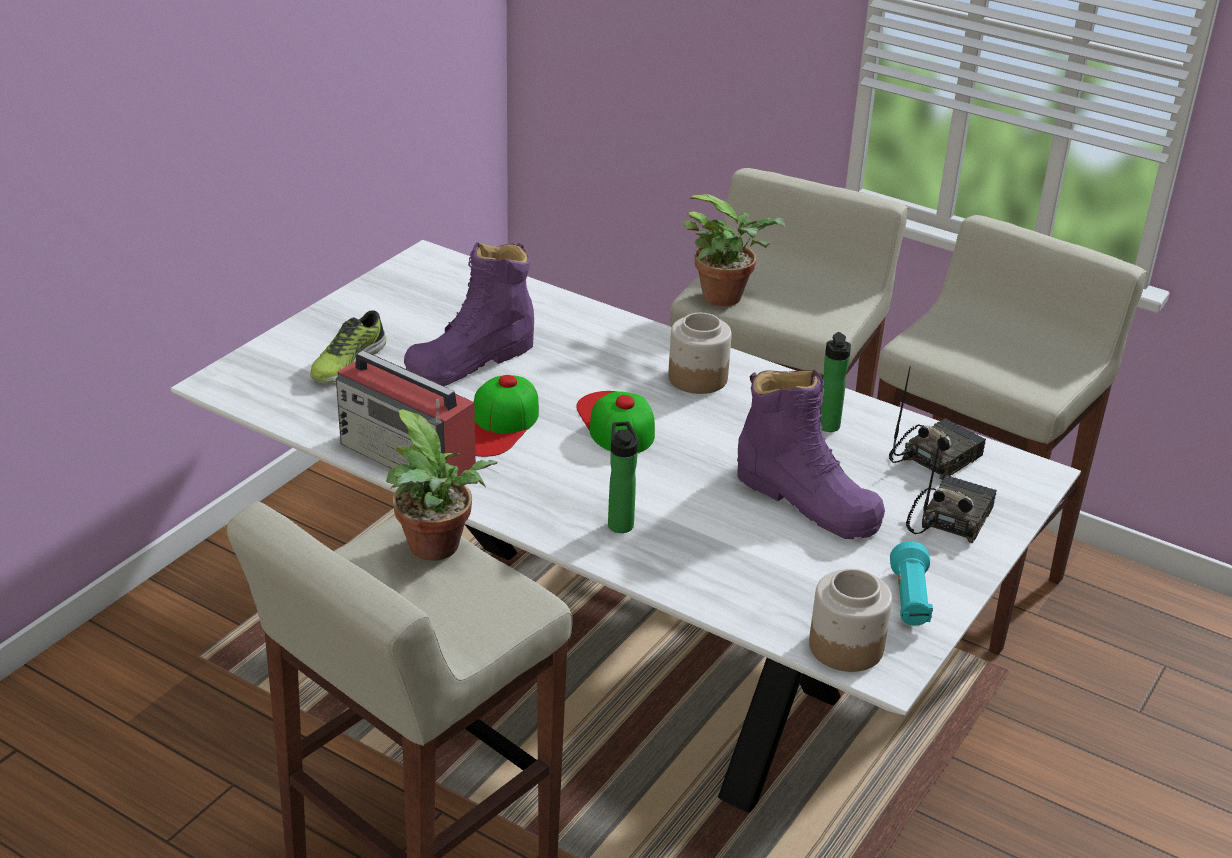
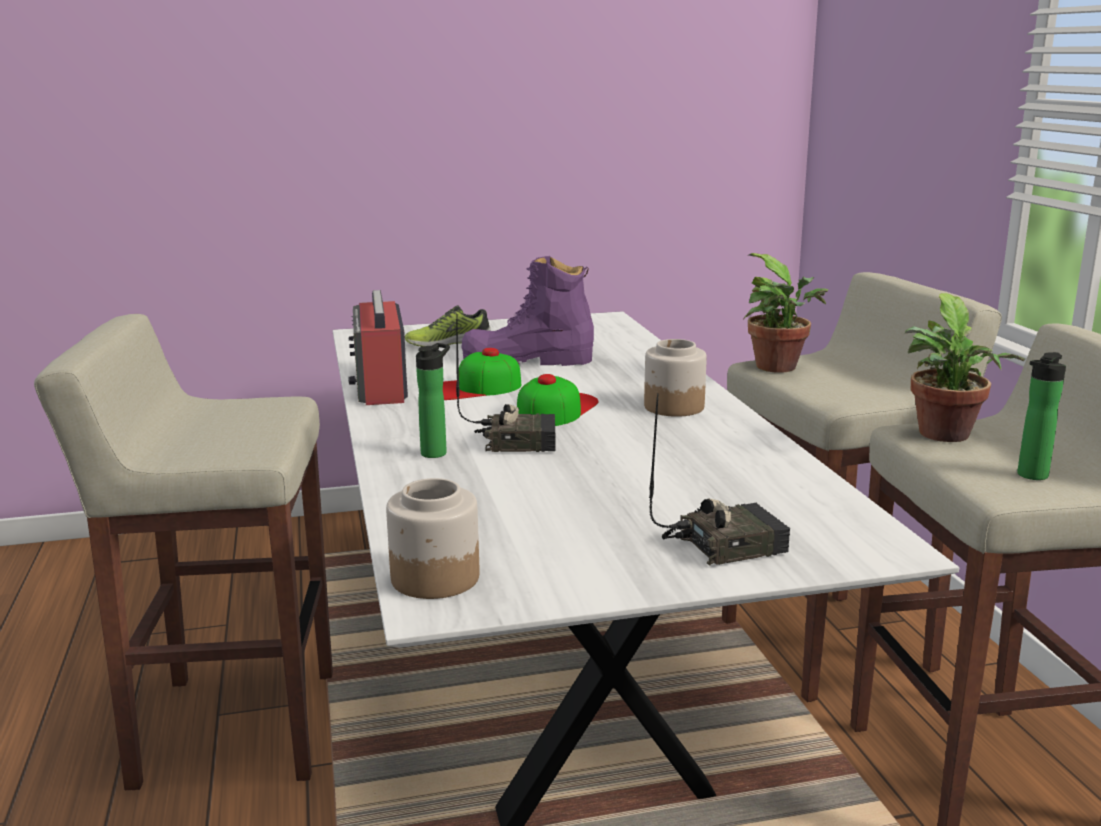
camera: 45 degrees right, 15 degrees down
potted plant [386,409,497,561] -> potted plant moved to [905,293,1025,442]
purple boot [737,370,885,539] -> none
bottle [821,332,851,432] -> bottle moved to [1017,352,1066,480]
radio [889,366,986,480] -> radio moved to [456,314,555,452]
turquoise flashlight [890,541,933,626] -> none

